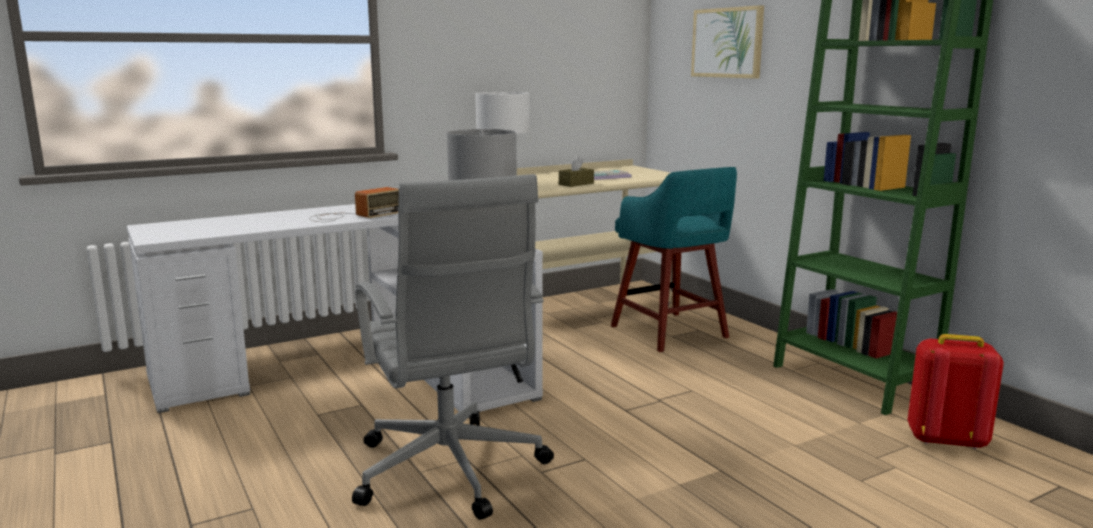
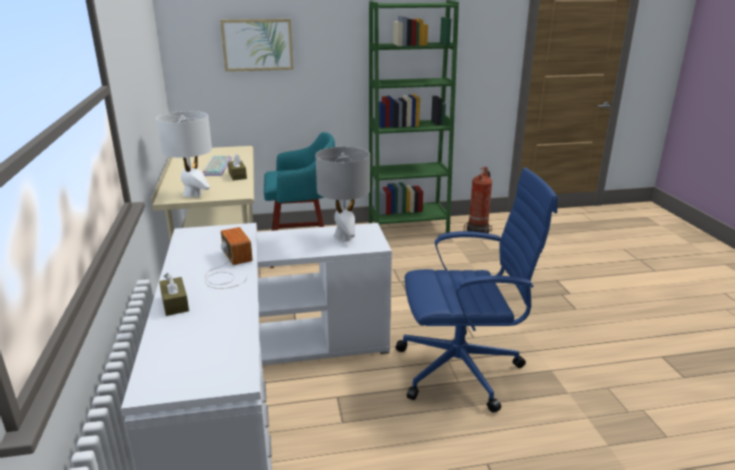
camera: 70 degrees left, 10 degrees up
grey office chair [352,174,554,520] -> blue office chair [396,167,558,413]
red backpack [908,334,1004,449] -> fire extinguisher [464,167,493,234]
none -> brown tissue box [159,273,189,316]

